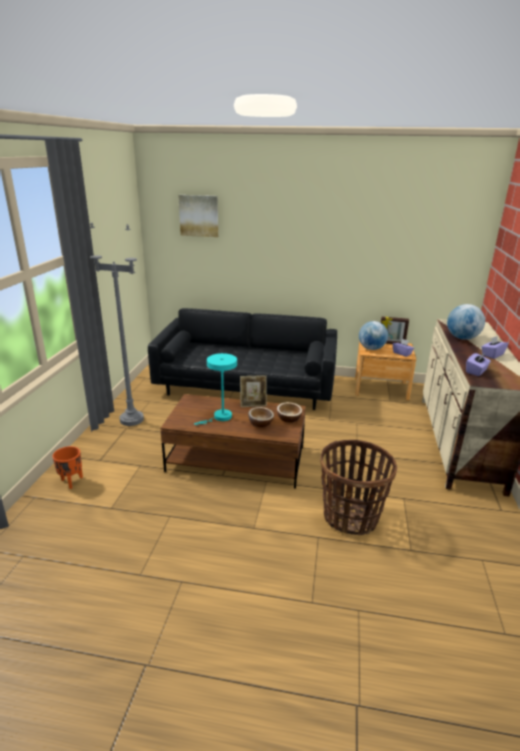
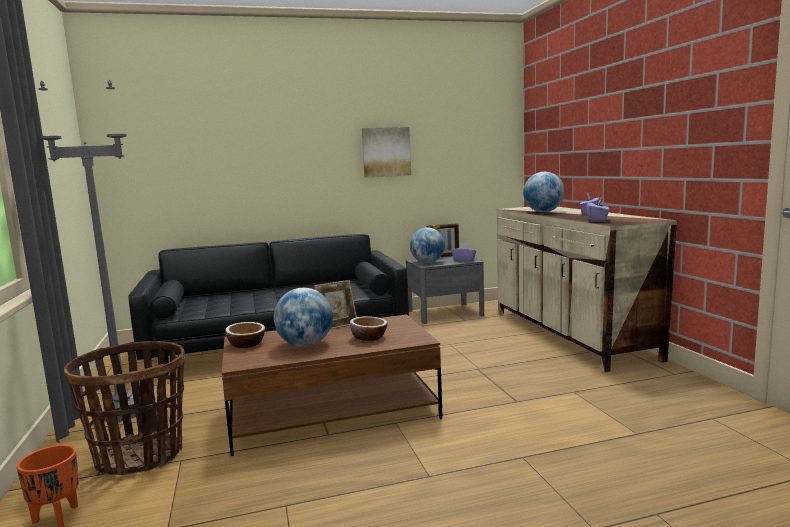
camera: 25 degrees left, 15 degrees down
picture [178,195,218,237] -> picture moved to [362,127,411,178]
turquoise table lamp [194,353,237,425] -> globe [274,288,333,347]
bowl [277,402,302,423] -> bowl moved to [225,322,265,348]
basket [321,440,397,536] -> basket moved to [64,341,185,475]
brown nightstand [355,340,416,401] -> grey nightstand [406,256,484,324]

